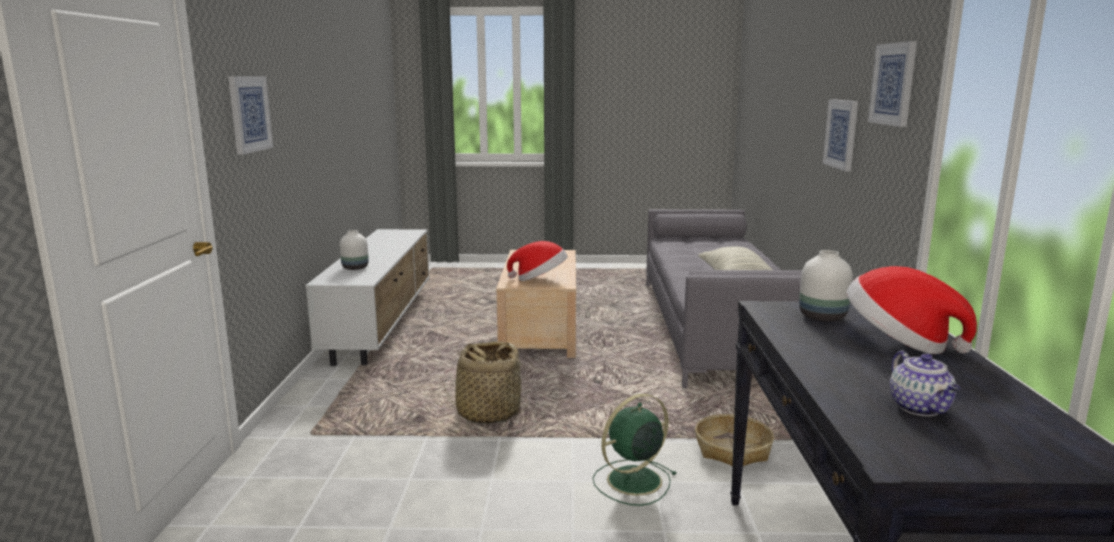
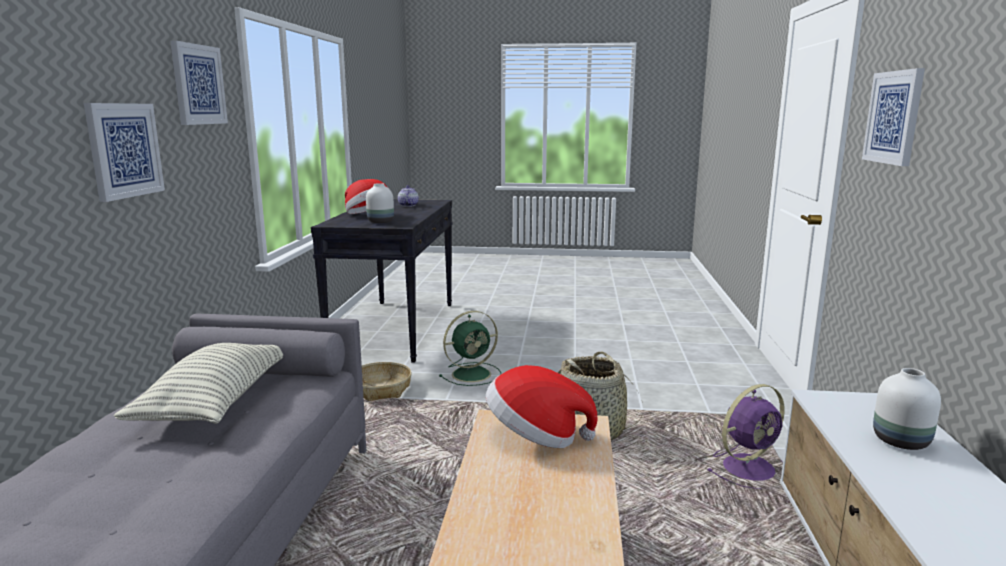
camera: 175 degrees left, 0 degrees up
none -> purple fan [707,384,785,489]

